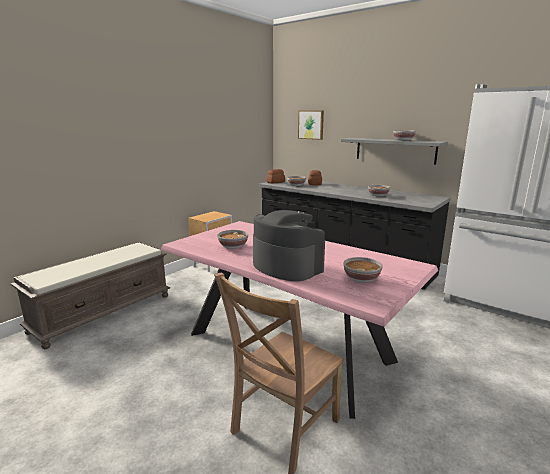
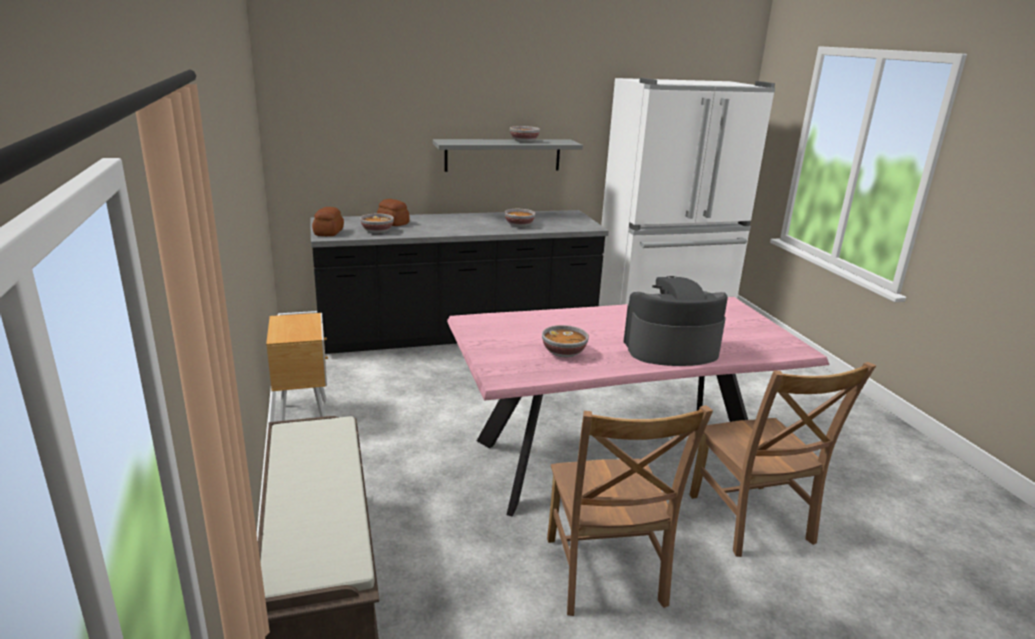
camera: 55 degrees left, 5 degrees up
picture [298,110,324,140] -> none
bowl [343,257,383,283] -> none
none -> brown chair [547,405,713,616]

